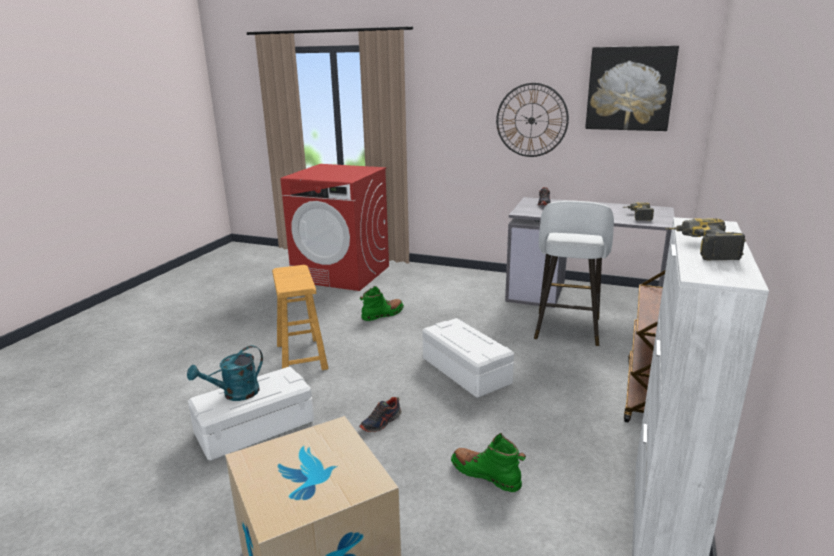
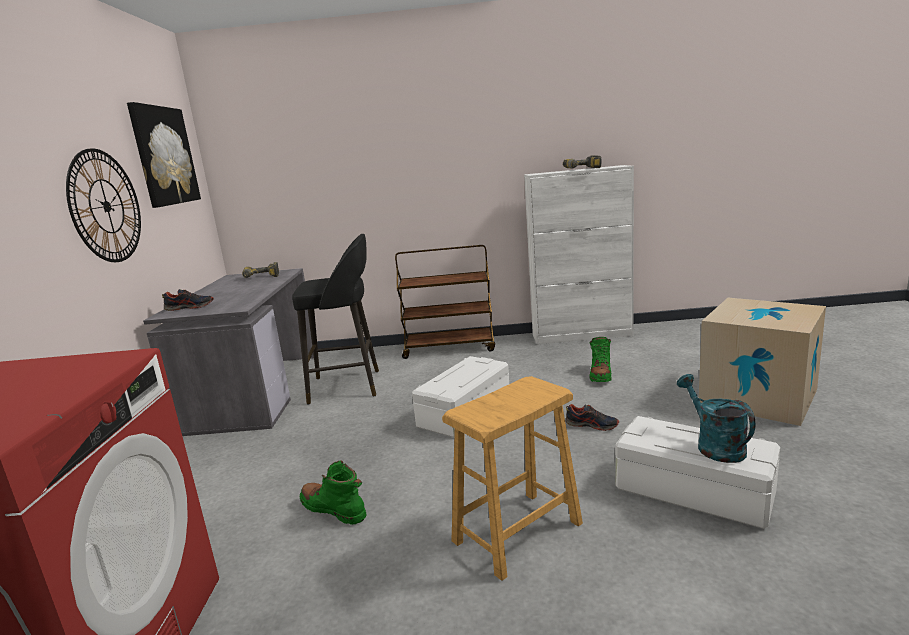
camera: 110 degrees left, 5 degrees down
turquoise watering can [187,345,263,401] -> turquoise watering can turned 135 degrees counterclockwise [677,374,755,463]
white stool [534,201,614,346] -> black stool [292,234,379,404]

